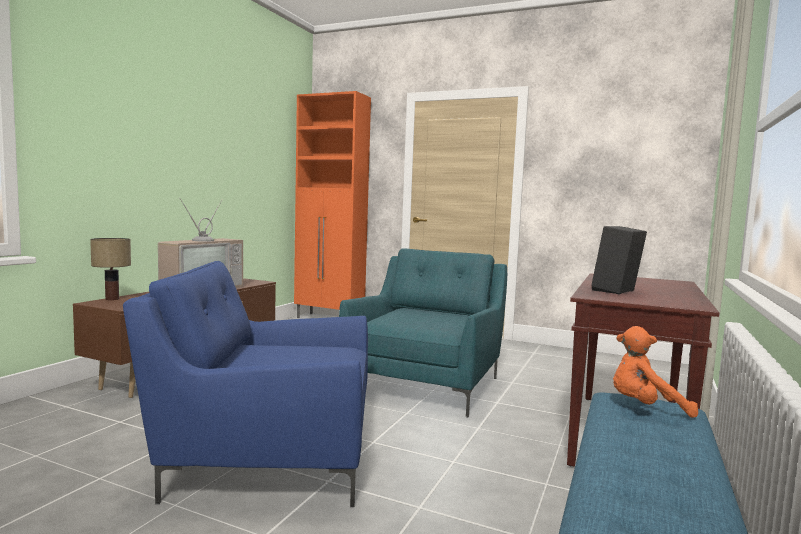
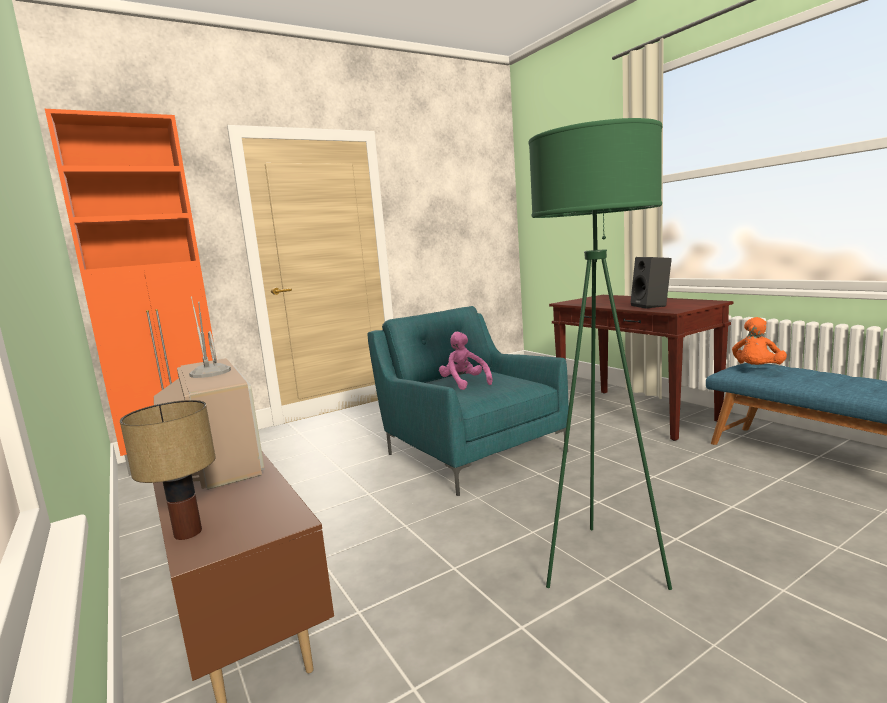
camera: 55 degrees left, 5 degrees up
blue armchair [123,261,368,507] -> green floor lamp [528,118,672,590]
none -> pink plush toy [439,332,493,390]

